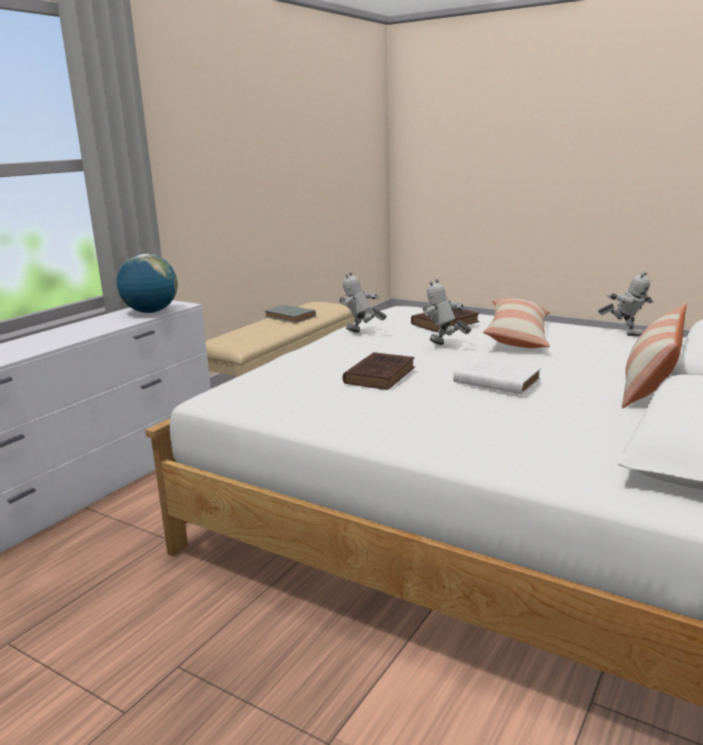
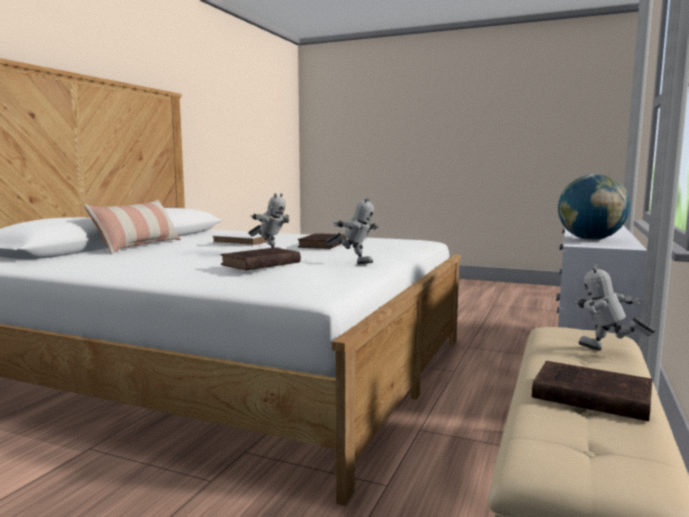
camera: 170 degrees right, 10 degrees down
grey book [265,305,316,323] -> brown book [532,361,652,421]
pillow [483,298,550,348] -> none
toy robot [598,272,654,336] -> toy robot moved to [574,264,655,351]

